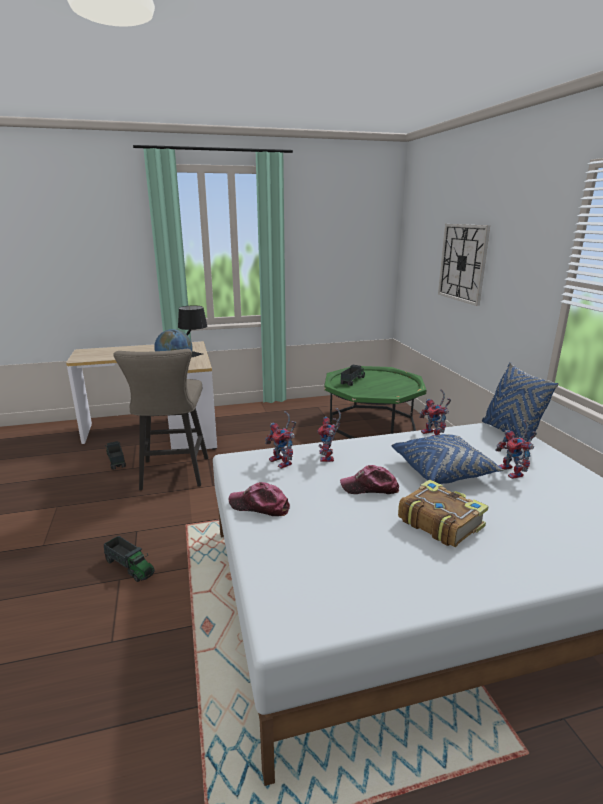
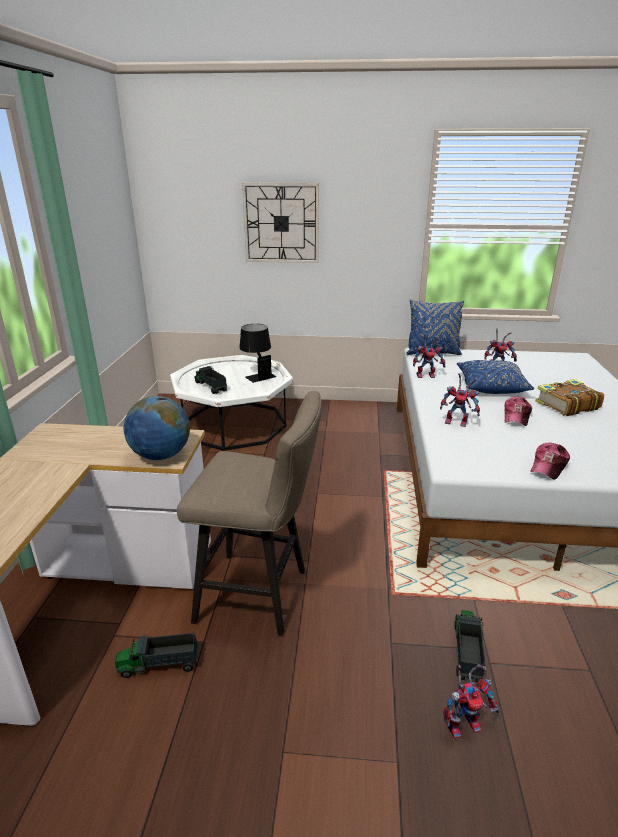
camera: 70 degrees left, 5 degrees up
toy truck [104,536,155,582] -> toy truck turned 45 degrees counterclockwise [454,610,485,682]
black table lamp [178,305,207,358] -> black table lamp moved to [239,324,277,383]
toy robot [265,411,296,469] -> toy robot moved to [443,664,499,739]
green coffee table [324,366,427,439] -> white coffee table [170,355,293,451]

